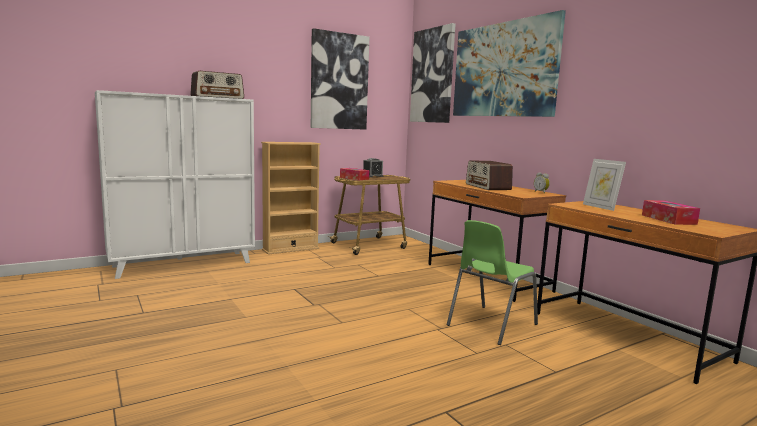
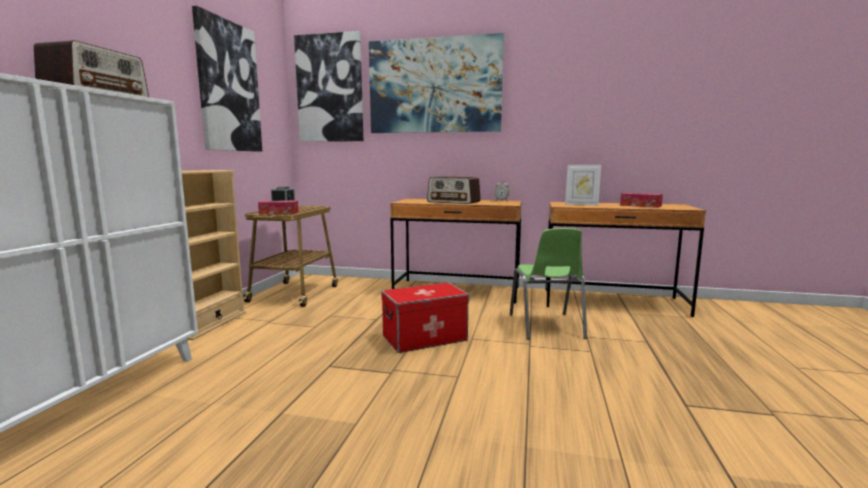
camera: 45 degrees left, 0 degrees up
none -> storage box [381,282,469,353]

